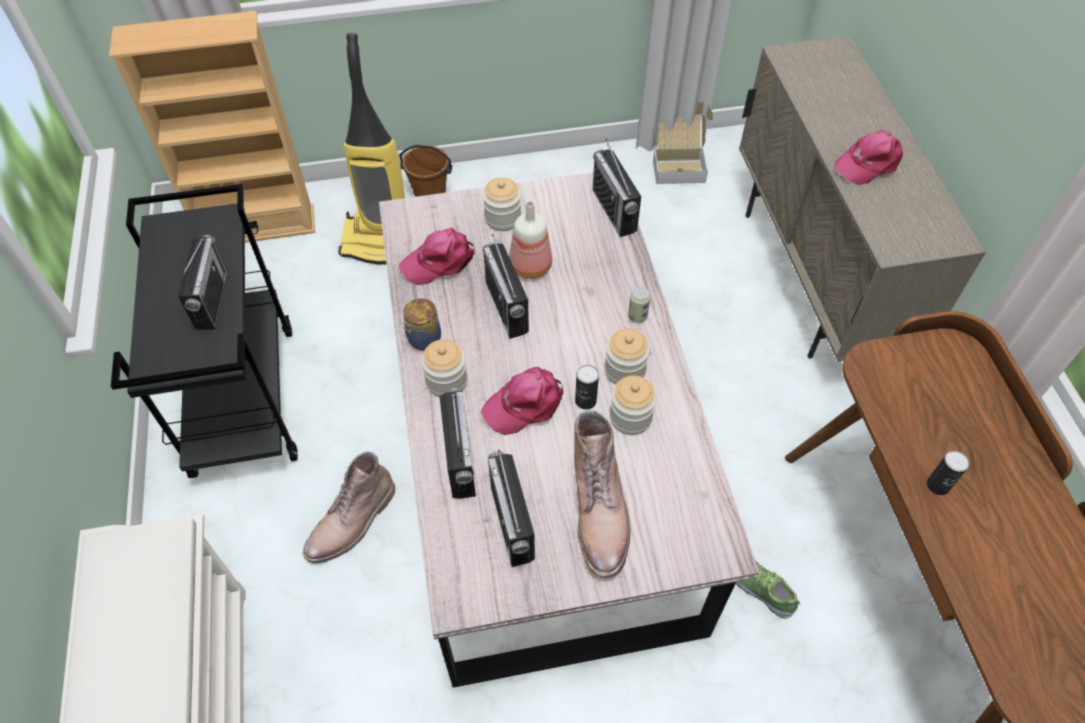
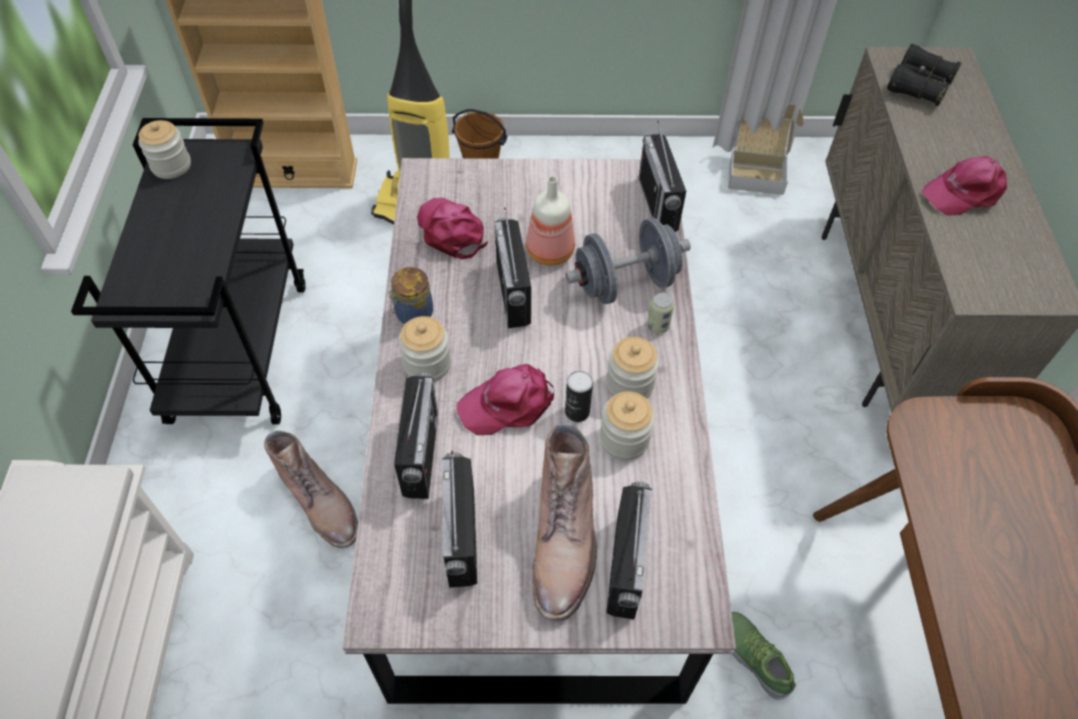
camera: 10 degrees right, 0 degrees up
radio [178,235,227,330] -> radio moved to [606,482,652,619]
brown boot [302,452,396,564] -> brown boot turned 90 degrees counterclockwise [264,431,358,548]
pink cap [399,228,475,285] -> pink cap turned 75 degrees clockwise [417,198,488,259]
jar [483,177,521,231] -> jar moved to [138,120,191,179]
can [927,451,969,495] -> none
none -> grey dumbbell [565,218,691,304]
none -> black binoculars [887,44,961,106]

